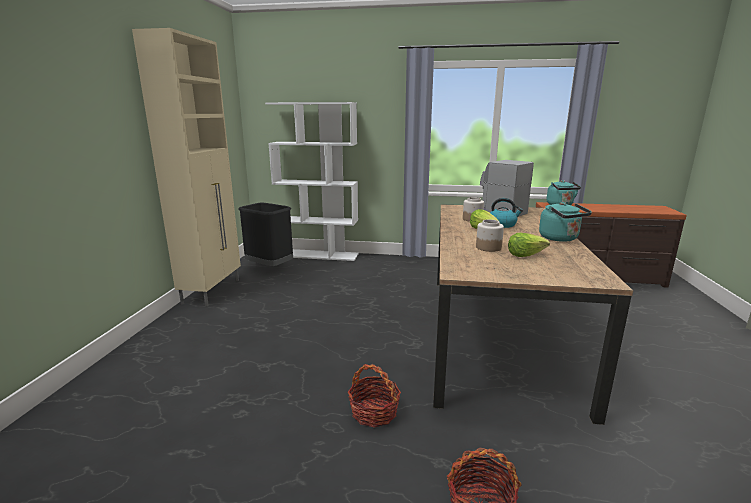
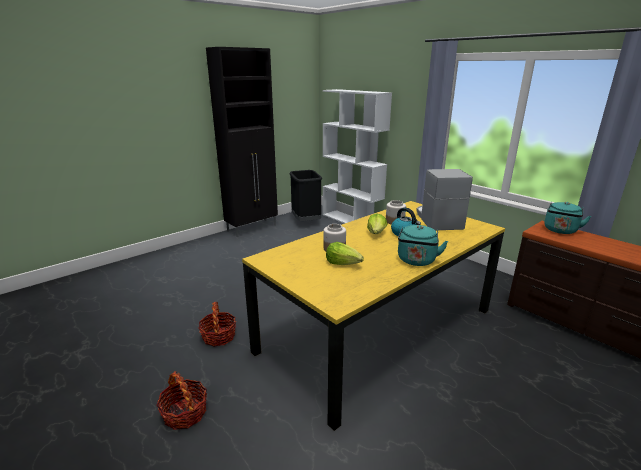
camera: 40 degrees right, 5 degrees up
beige cabinet [132,28,241,306] -> black cabinet [206,47,278,237]
brown dining table [433,204,633,425] -> yellow dining table [242,201,505,431]

